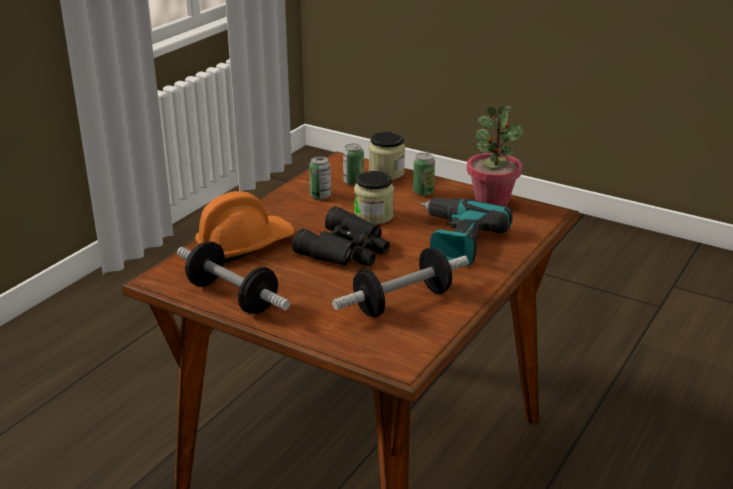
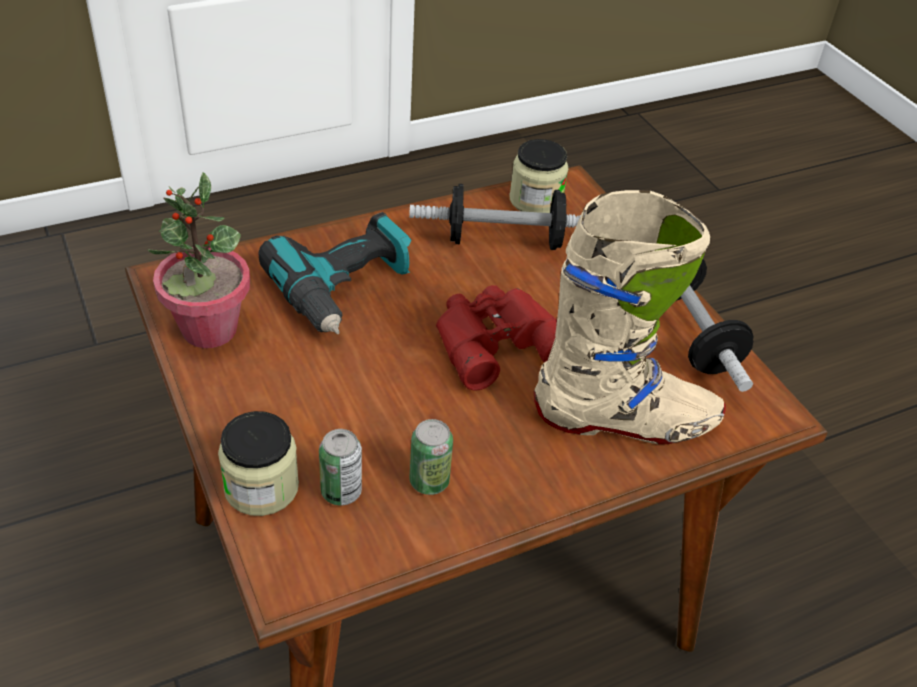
camera: 150 degrees left, 15 degrees up
orange hard hat [195,191,295,263] -> beige boot [534,190,726,444]
black binoculars [292,206,390,266] -> red binoculars [436,285,557,391]
jar [354,171,394,225] -> jar moved to [509,139,568,213]
can [413,153,435,196] -> none

